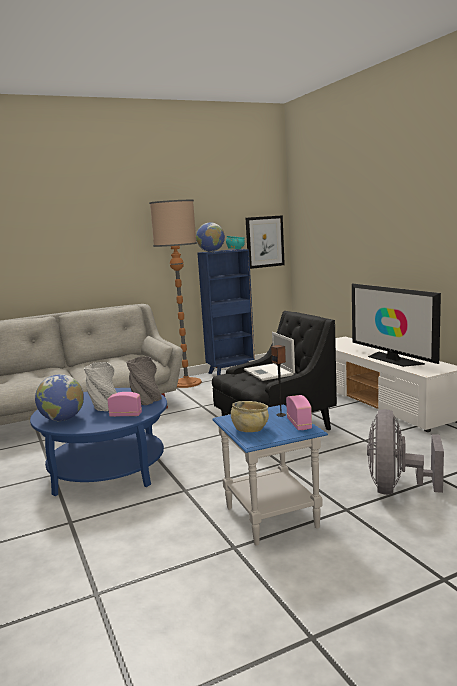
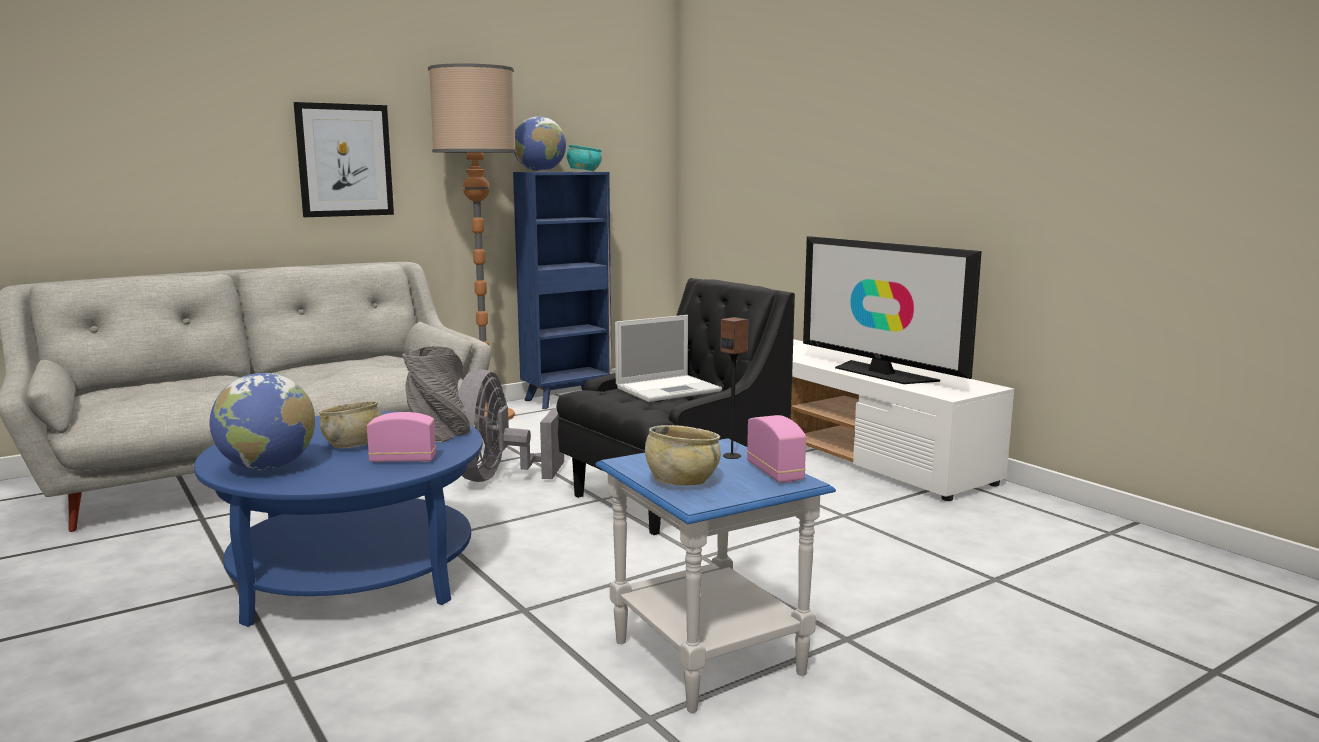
camera: 10 degrees left, 0 degrees up
grey vase [84,362,117,411] -> beige bowl [319,401,382,448]
laptop [244,332,295,381] -> laptop turned 90 degrees counterclockwise [615,315,722,402]
picture [246,215,285,269] -> picture moved to [294,102,394,217]
grey fan [367,409,444,495] -> grey fan moved to [458,369,564,482]

